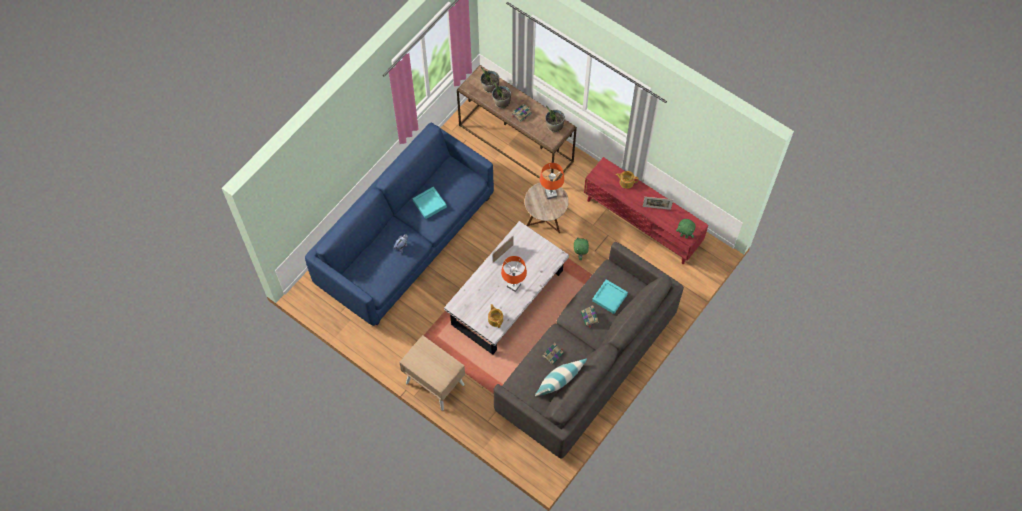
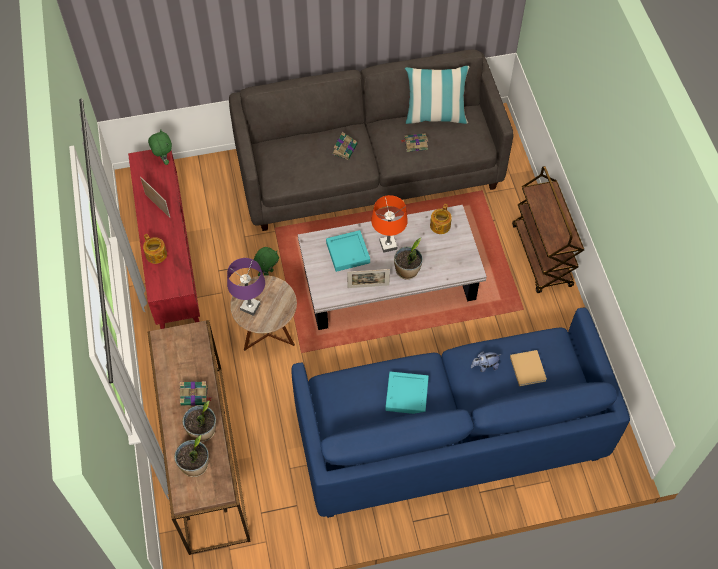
camera: 140 degrees left, 5 degrees down
beige nightstand [399,335,465,411] -> brown cart [512,166,584,293]
orange table lamp [540,163,564,199] -> purple table lamp [227,258,265,316]
potted plant [546,106,565,133] -> potted plant moved to [394,238,423,280]
turquoise tray [592,279,628,314] -> turquoise tray moved to [326,230,370,272]
none -> beige book [510,350,547,386]

